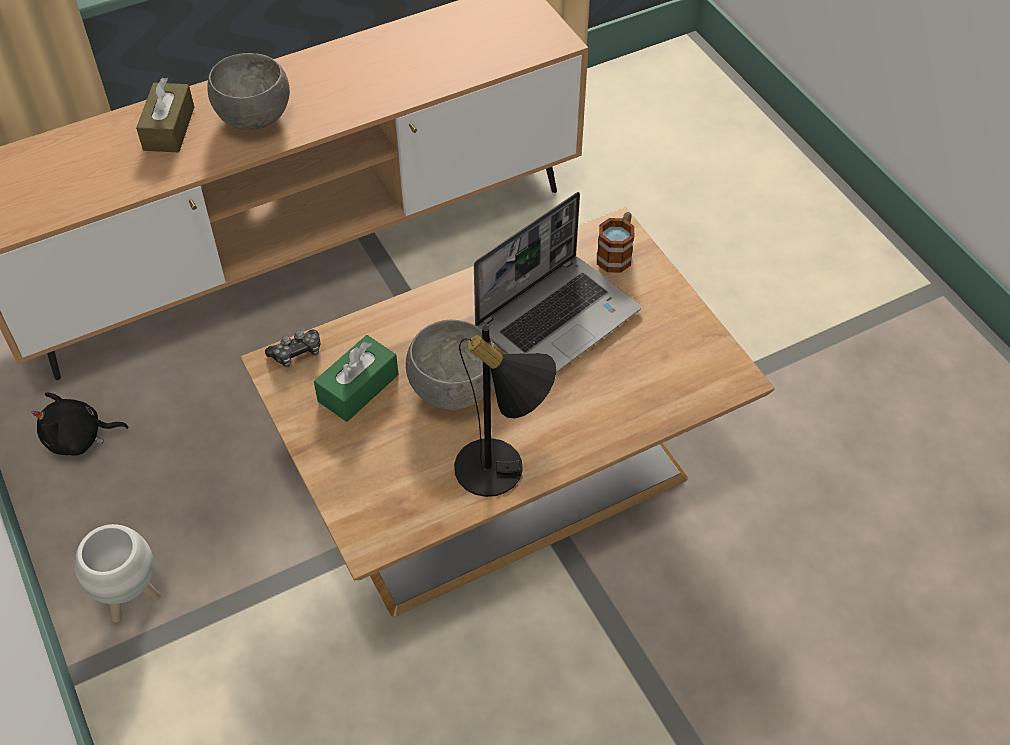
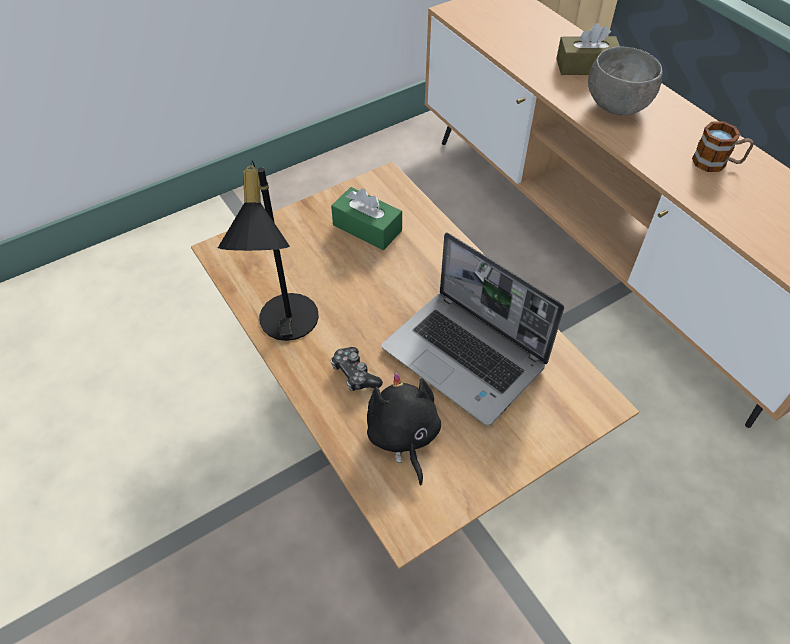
camera: 85 degrees right, 0 degrees up
black plush toy [31,393,129,456] -> black plush toy moved to [367,372,441,485]
white planter [75,524,161,623] -> none
game controller [265,329,320,367] -> game controller moved to [331,347,383,391]
grey bowl [406,320,495,410] -> none
mug [597,212,634,273] -> mug moved to [692,121,753,172]

